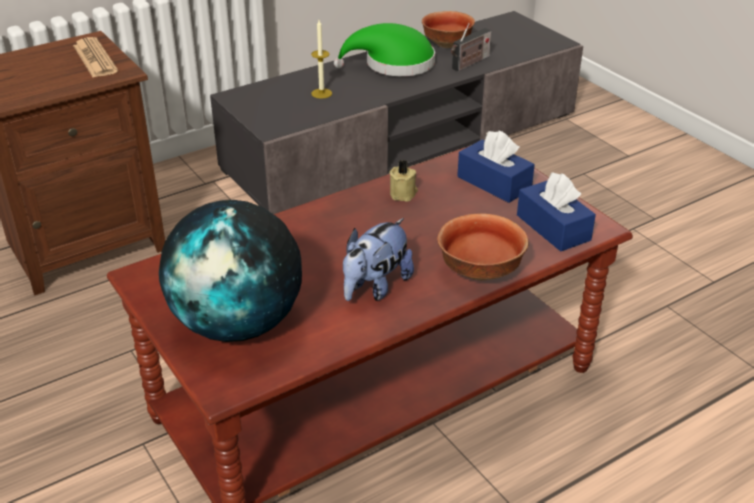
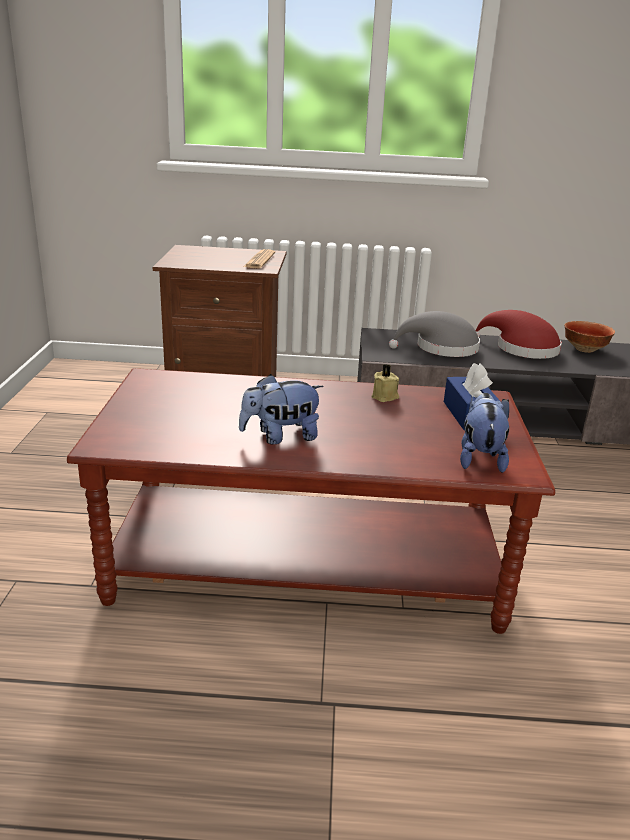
camera: 35 degrees right, 10 degrees down
globe [159,200,302,342] -> none
candle [311,20,332,99] -> grey hat [389,311,480,357]
green hat [334,23,435,76] -> red hat [475,310,562,359]
bowl [437,213,529,281] -> none
radio [451,23,491,71] -> none
blue tissue box [517,172,596,251] -> plush toy [460,393,509,473]

